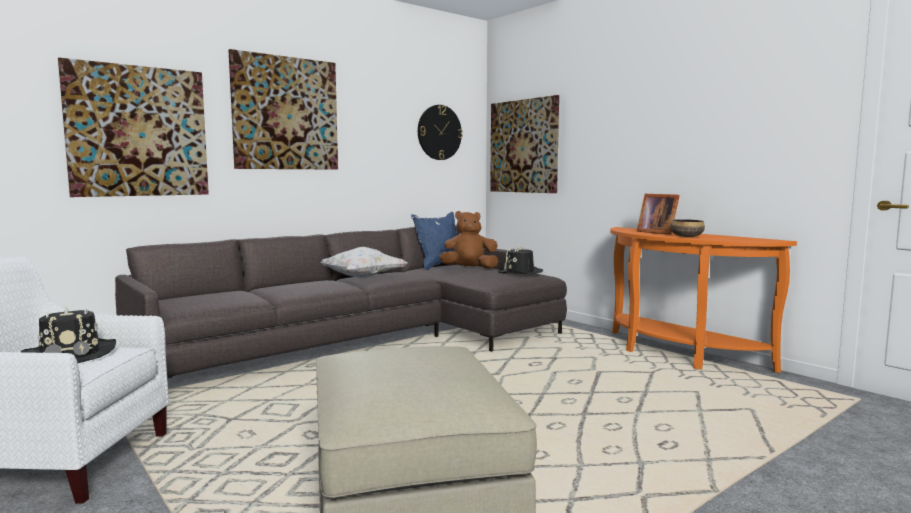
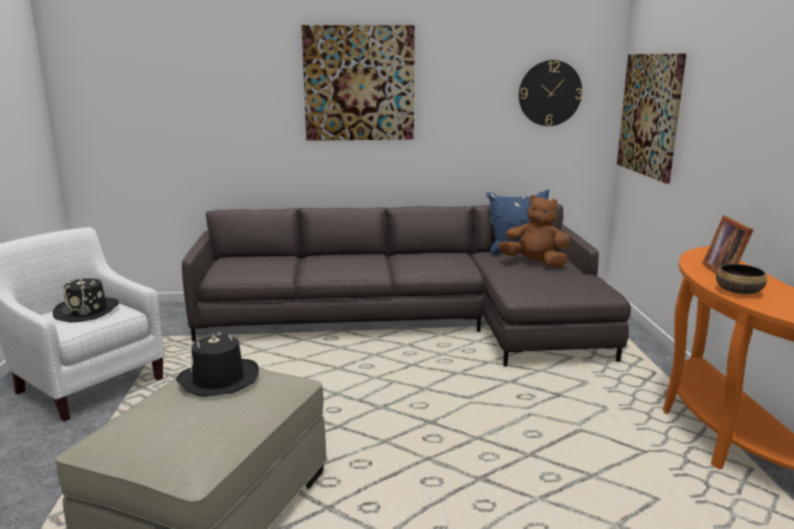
camera: 35 degrees right, 10 degrees up
picture [58,57,209,197] -> none
white pillow [321,247,407,278] -> none
black hat [498,245,543,274] -> black hat moved to [176,333,259,397]

